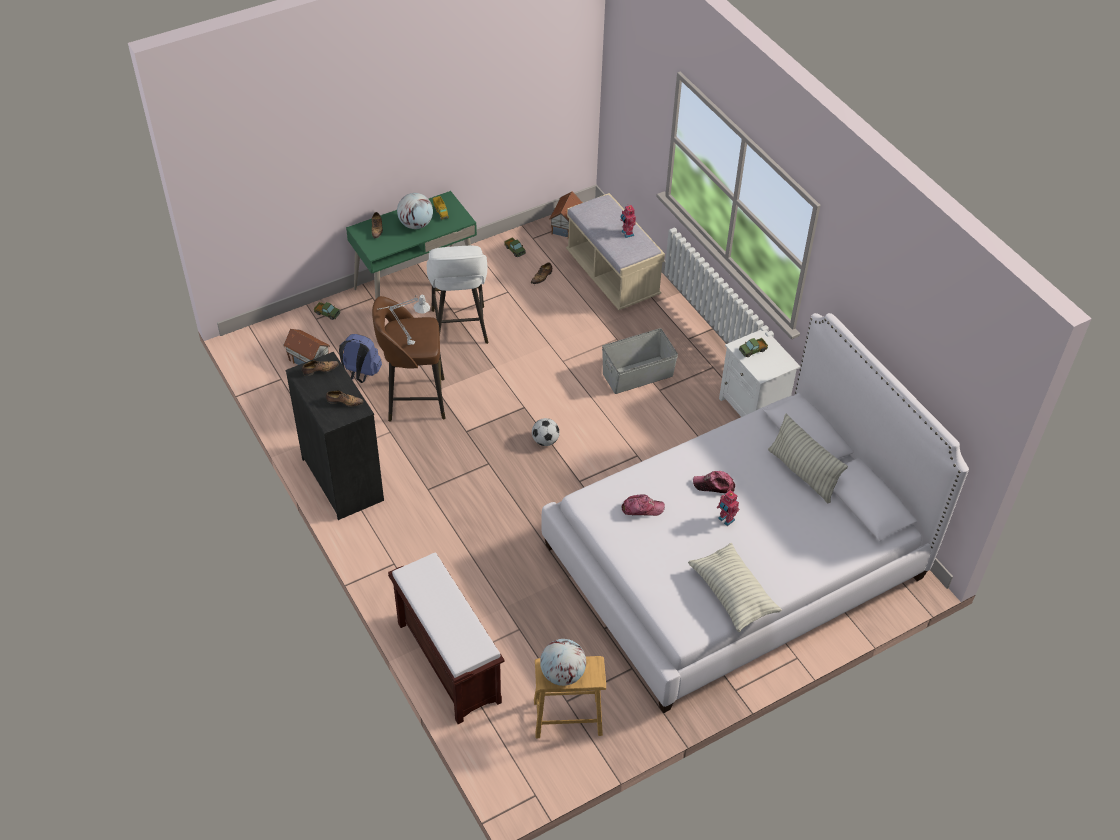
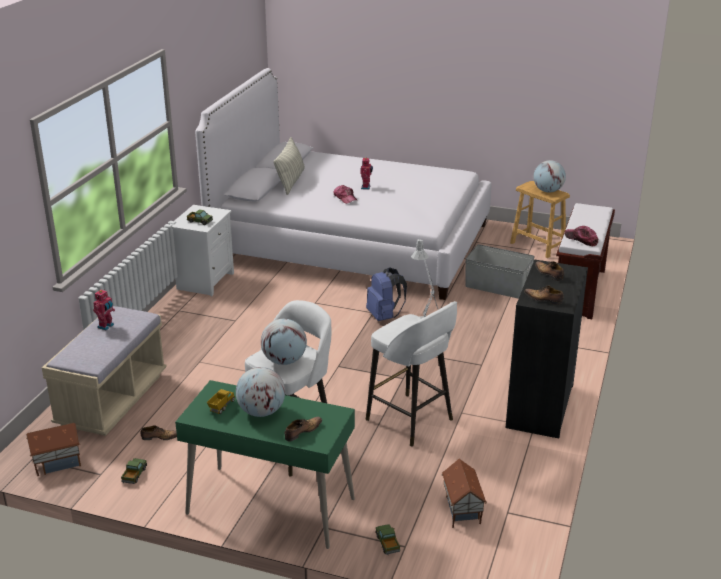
camera: 130 degrees left, 20 degrees down
blue backpack [339,334,382,383] -> blue backpack moved to [366,268,407,321]
brown stool [372,296,445,422] -> white stool [366,301,457,447]
football [532,418,560,446] -> none
grey storage box [602,328,678,394] -> grey storage box moved to [465,244,535,299]
cap [621,494,665,516] -> cap moved to [565,226,598,246]
pillow [688,543,782,632] -> none
none -> globe [261,319,307,365]

